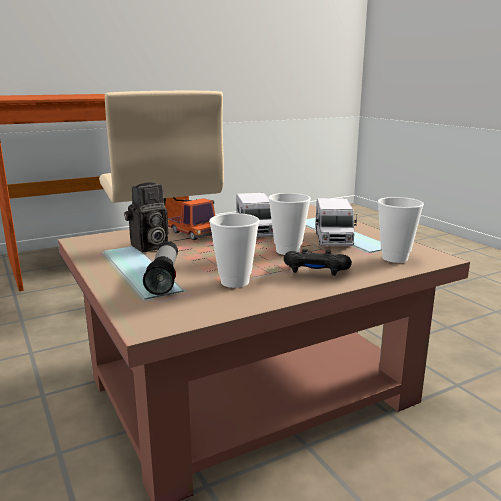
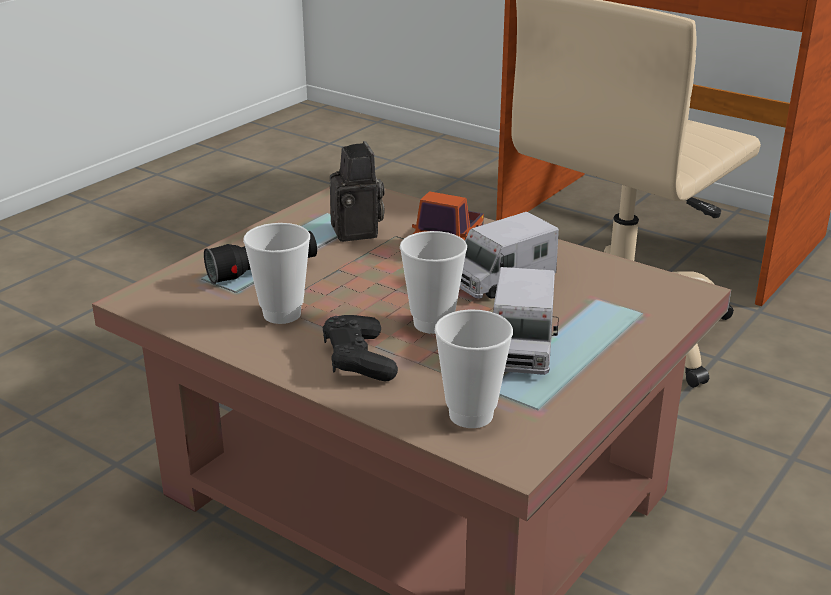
camera: 65 degrees right, 10 degrees up
camera [124,182,168,252] -> camera turned 135 degrees counterclockwise [330,141,385,242]
toy truck [315,198,357,246] -> toy truck turned 60 degrees counterclockwise [493,267,559,375]

